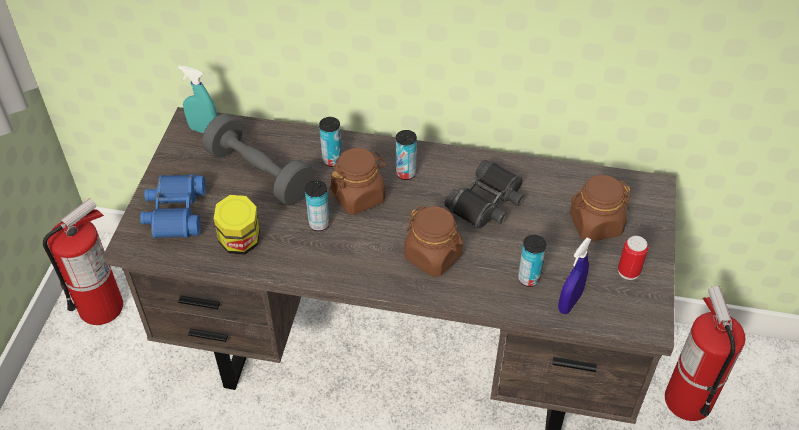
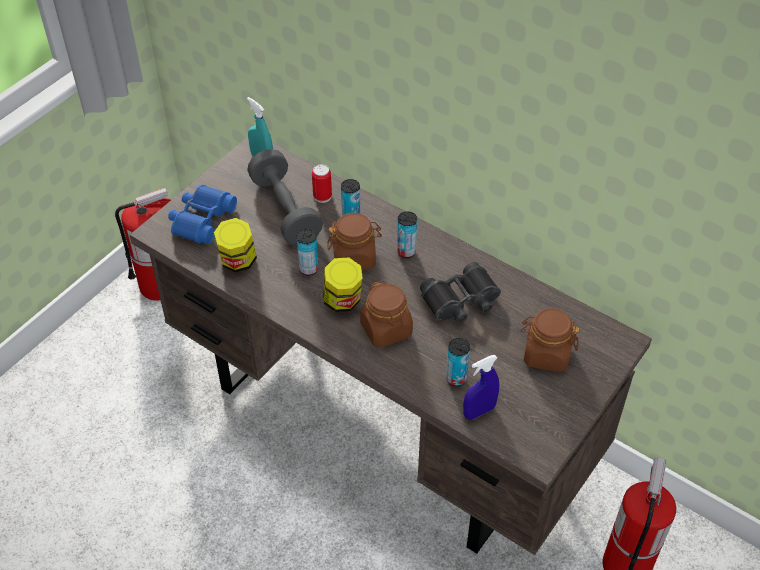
camera: 25 degrees right, 0 degrees up
can [618,236,648,280] -> can moved to [312,164,332,203]
none -> jar [323,258,363,312]

